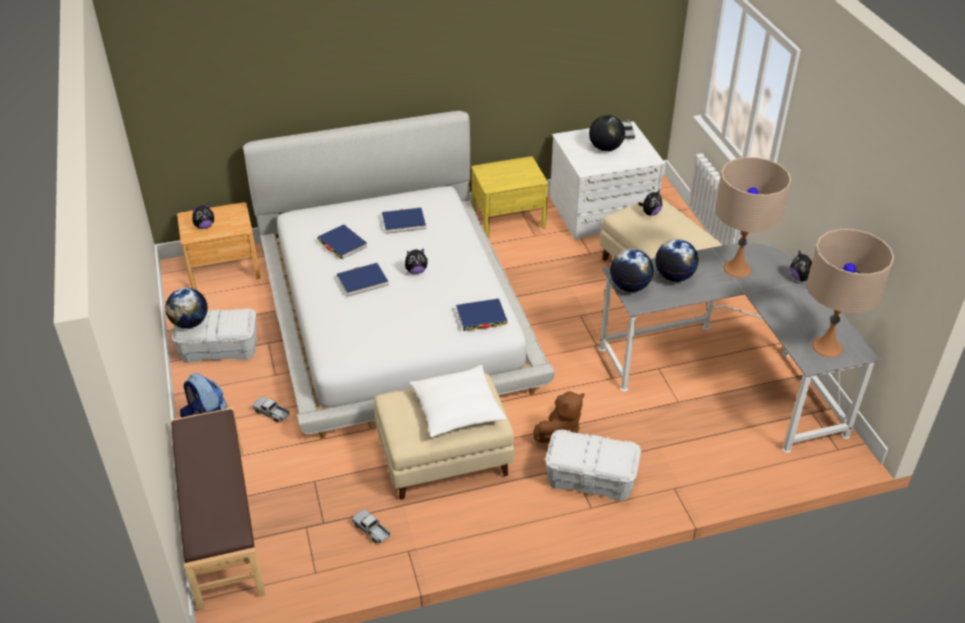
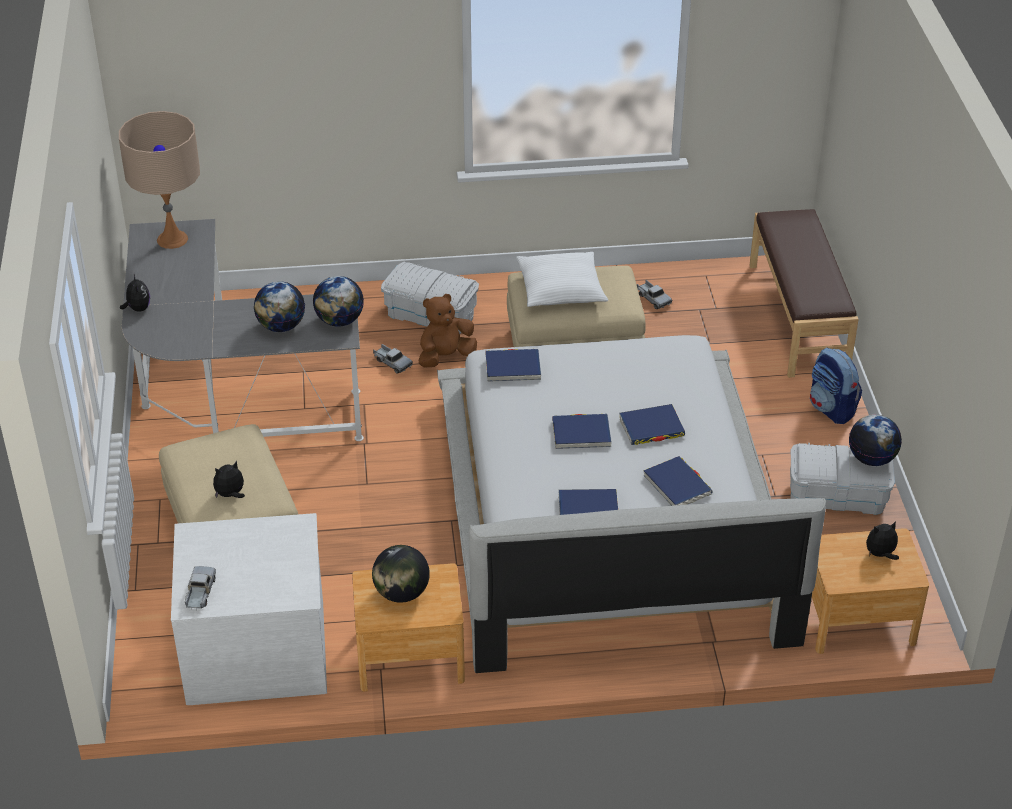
camera: 170 degrees left, 0 degrees up
toy truck [252,397,290,423] -> toy truck moved to [373,344,413,374]
plush toy [405,249,428,274] -> blue book [552,414,612,449]
yellow nightstand [472,156,548,239] -> brown nightstand [352,563,465,692]
globe [589,115,625,151] -> globe moved to [372,545,430,603]
beige table lamp [715,157,791,278] -> none

